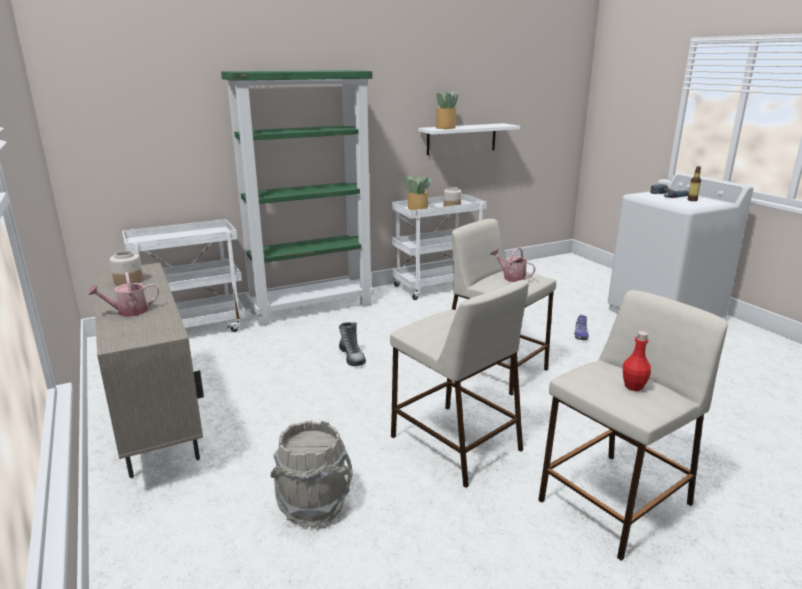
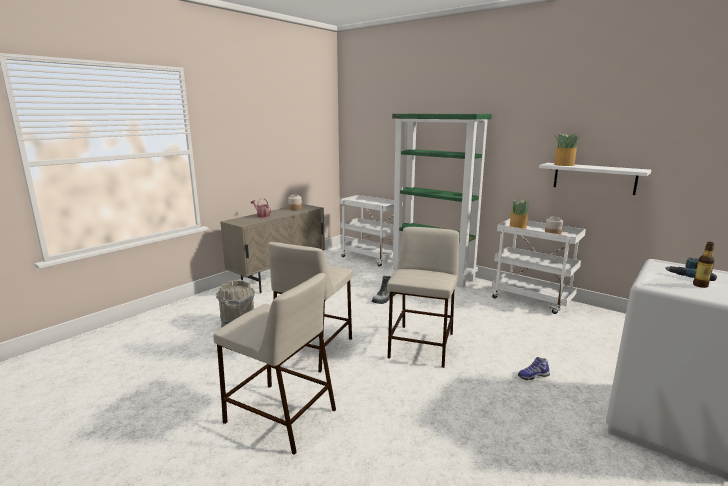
camera: 65 degrees right, 5 degrees down
watering can [491,247,536,282] -> none
red bottle [623,331,651,391] -> none

